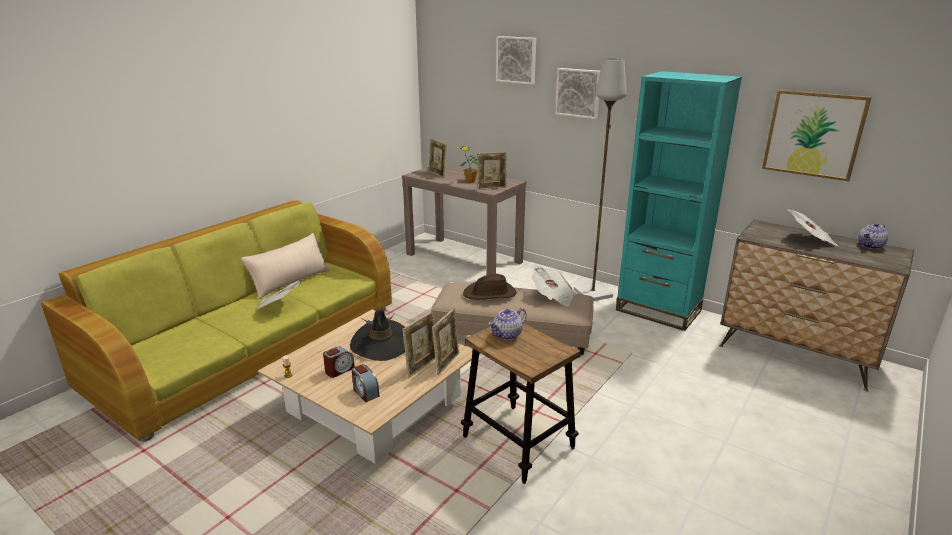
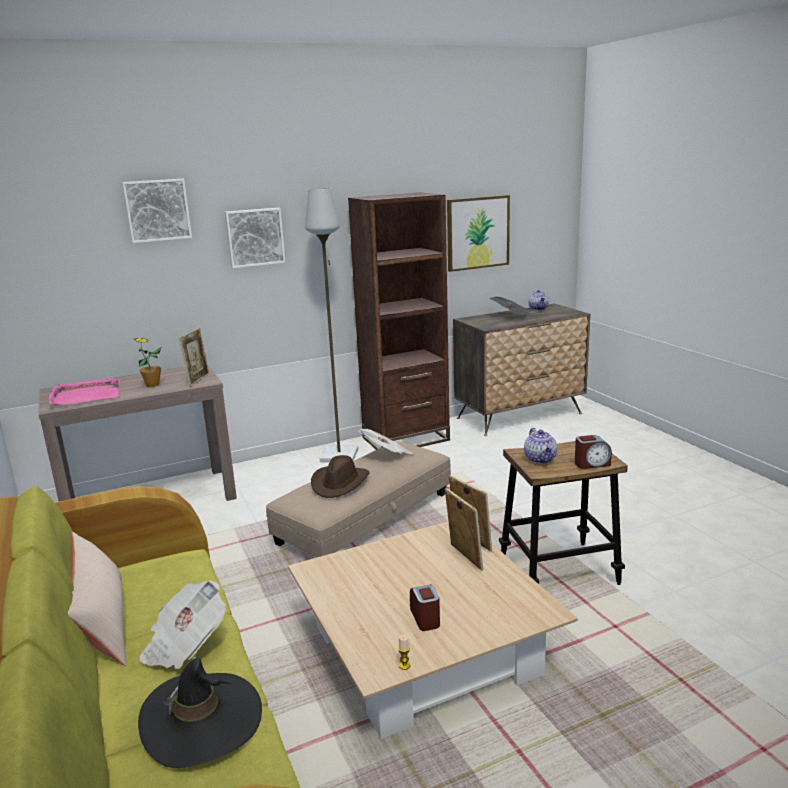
camera: 60 degrees left, 5 degrees down
black hat [350,309,405,361] -> black hat moved to [138,657,262,768]
alarm clock [352,364,379,402] -> alarm clock moved to [575,435,612,469]
picture frame [429,138,447,178] -> pink tray [49,378,120,406]
turquoise bookcase [616,71,742,331] -> brown bookcase [348,193,450,450]

